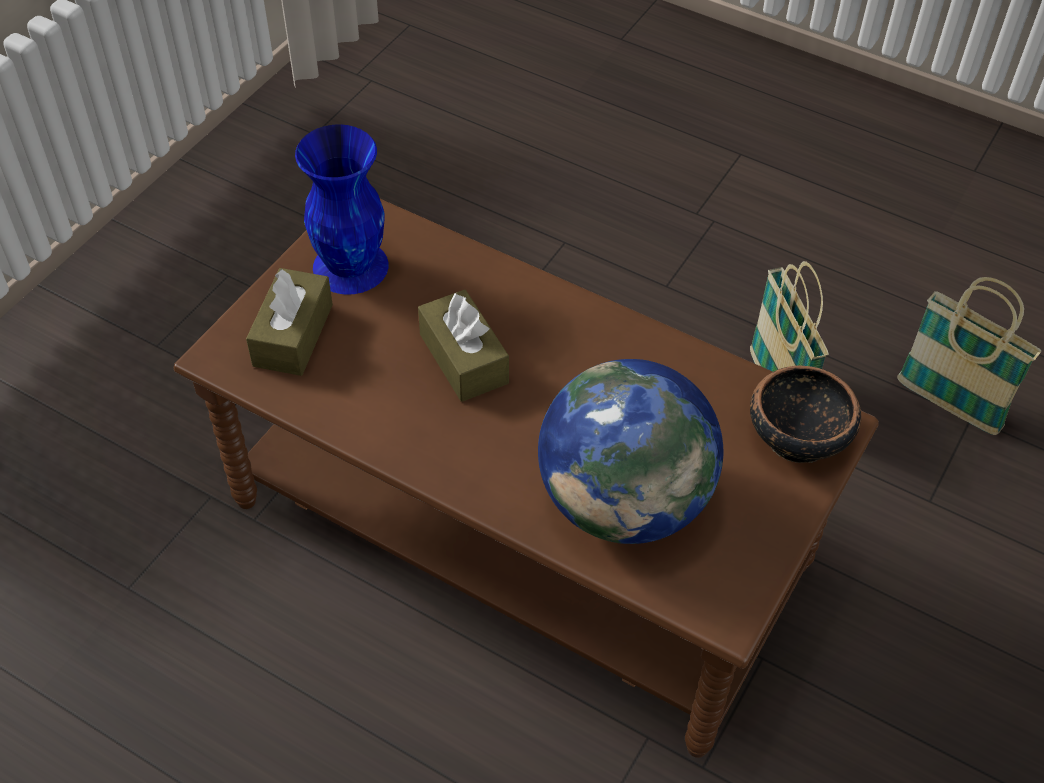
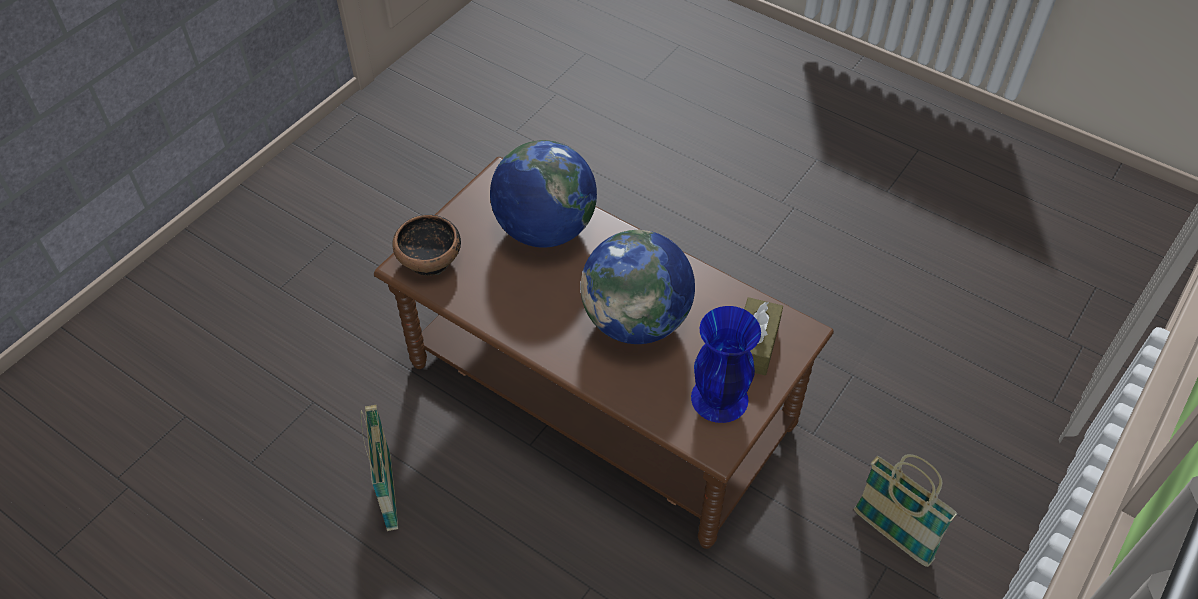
camera: 175 degrees left, 0 degrees up
brown tissue box [418,290,509,402] -> globe [580,230,695,344]
basket [897,277,1041,435] -> basket moved to [854,454,957,567]

